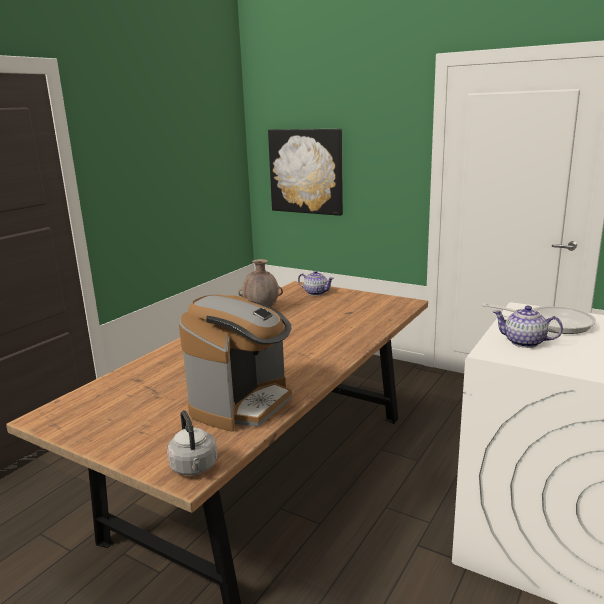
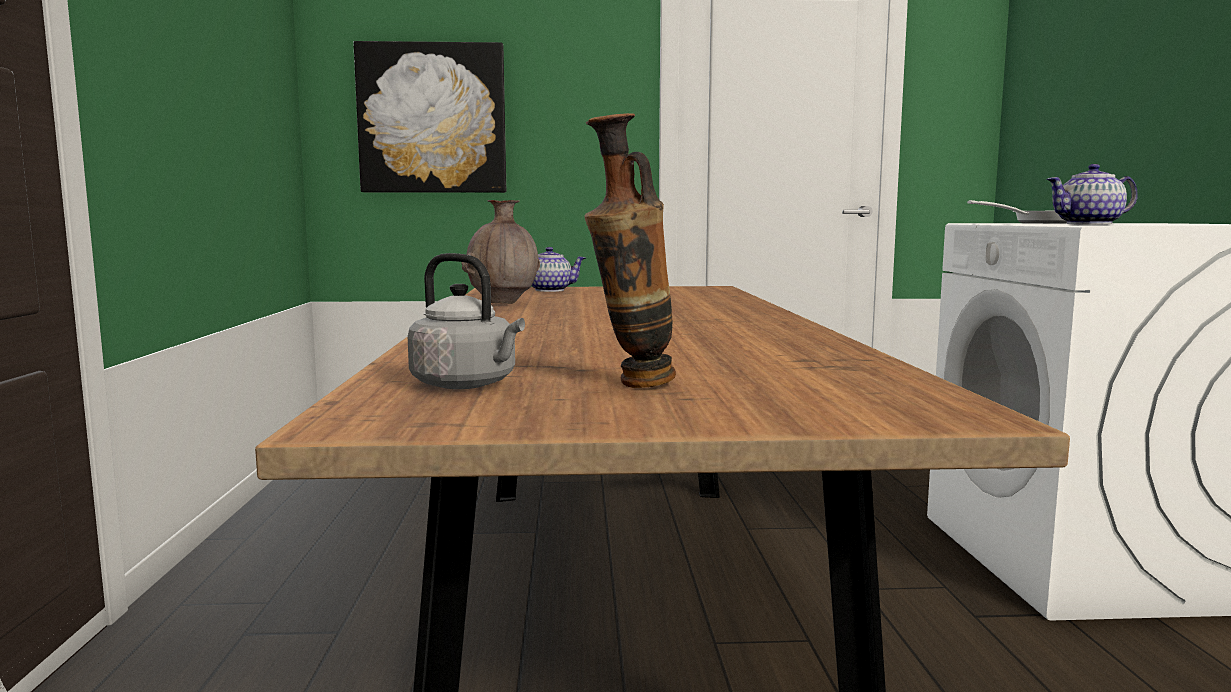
camera: 35 degrees left, 10 degrees down
grey kettle [167,410,218,476] -> grey kettle moved to [408,253,525,389]
coffee machine [179,295,292,432] -> none
none -> vase [585,113,676,388]

